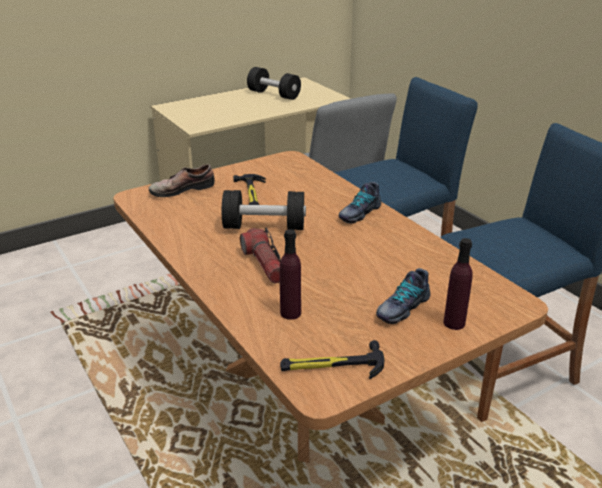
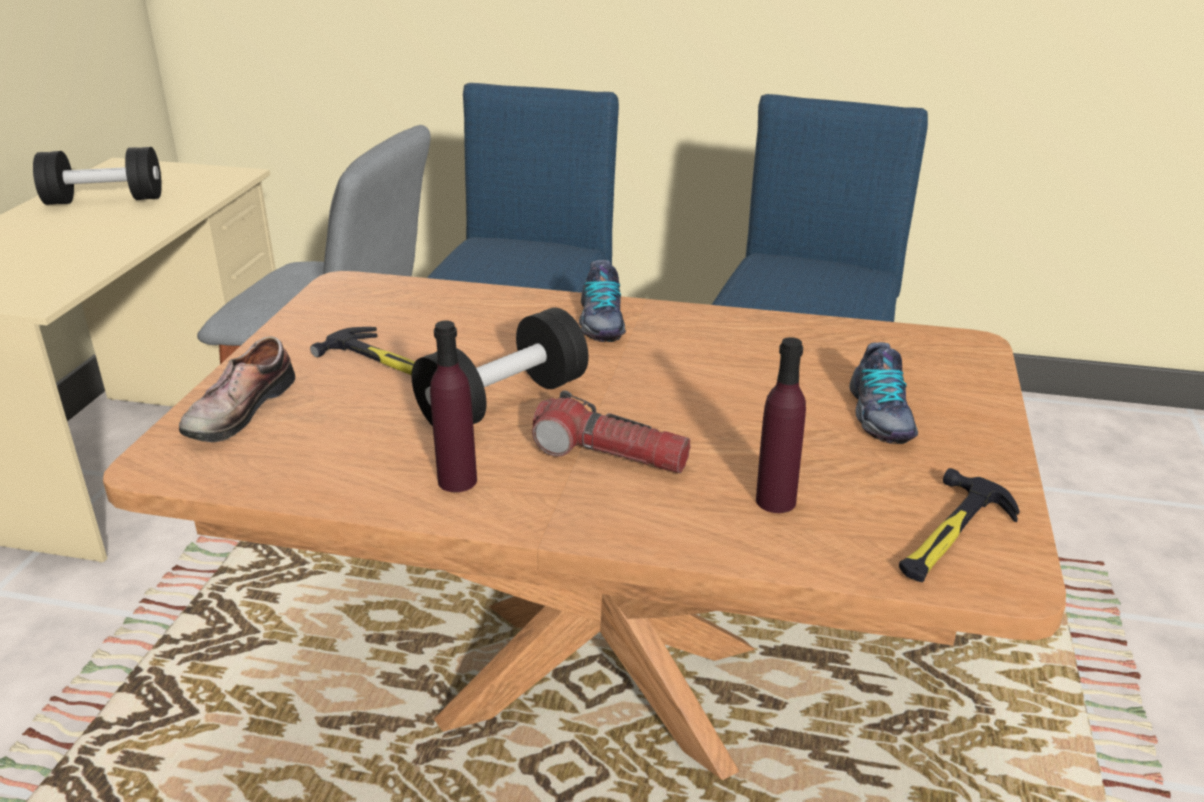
camera: 45 degrees left, 0 degrees up
purple bottle [444,238,473,330] -> purple bottle moved to [430,321,477,492]

